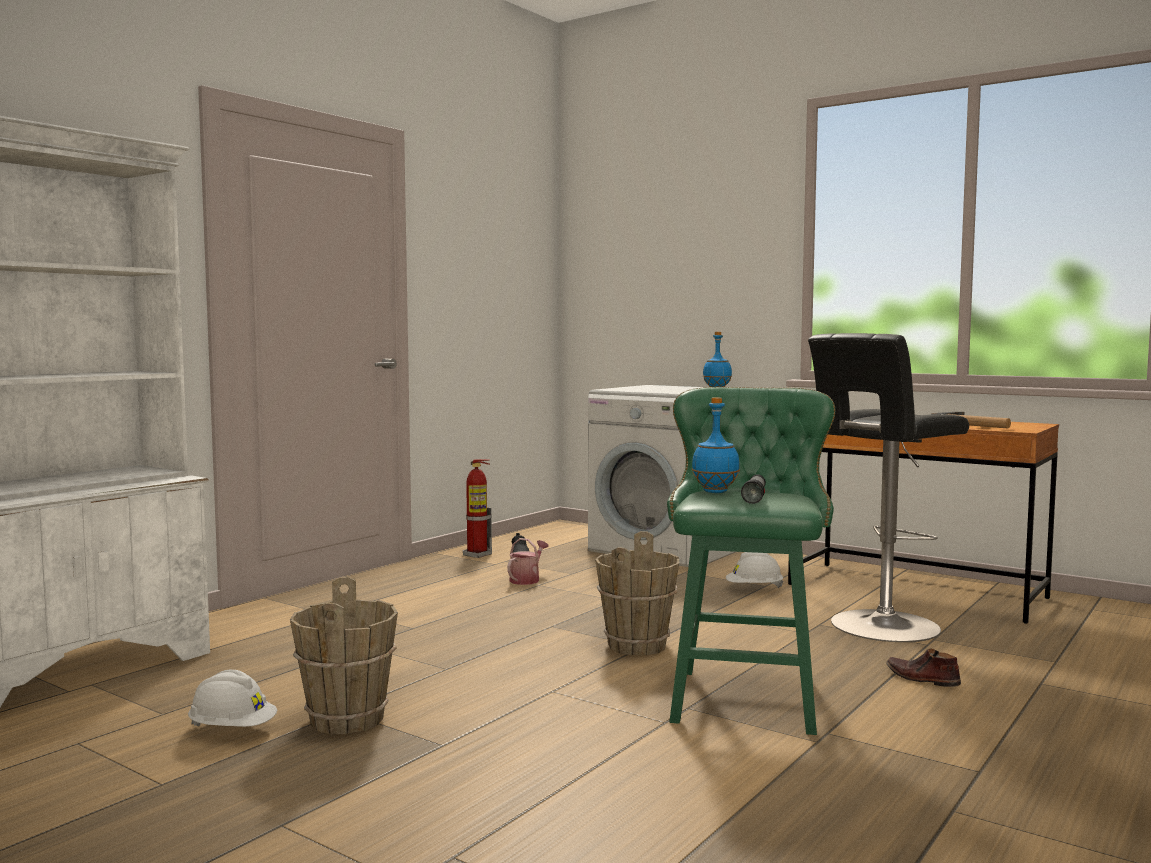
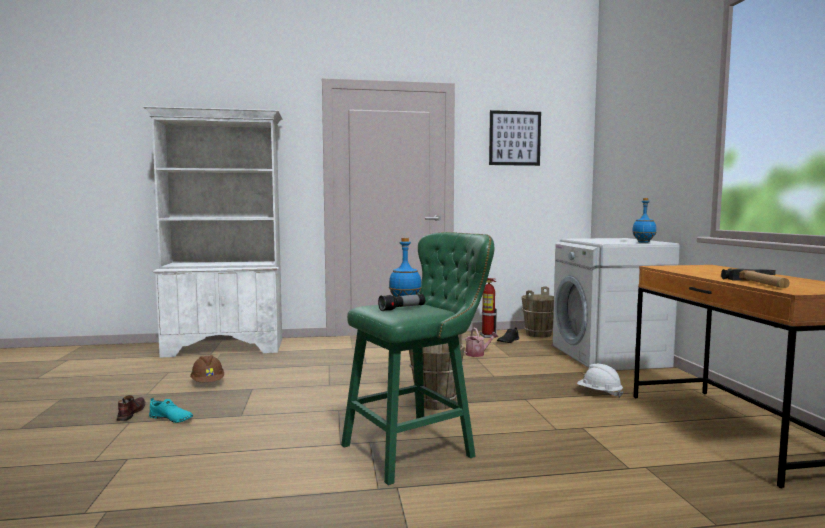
camera: 45 degrees right, 0 degrees up
white hard hat [188,670,277,727] -> brown hard hat [190,355,224,382]
brown bucket [290,577,398,734] -> brown bucket moved to [521,286,554,338]
black stool [808,333,969,642] -> none
brown shoe [886,648,961,687] -> brown shoe moved to [117,395,145,421]
none -> turquoise shoe [149,398,193,423]
none -> picture [489,110,541,166]

